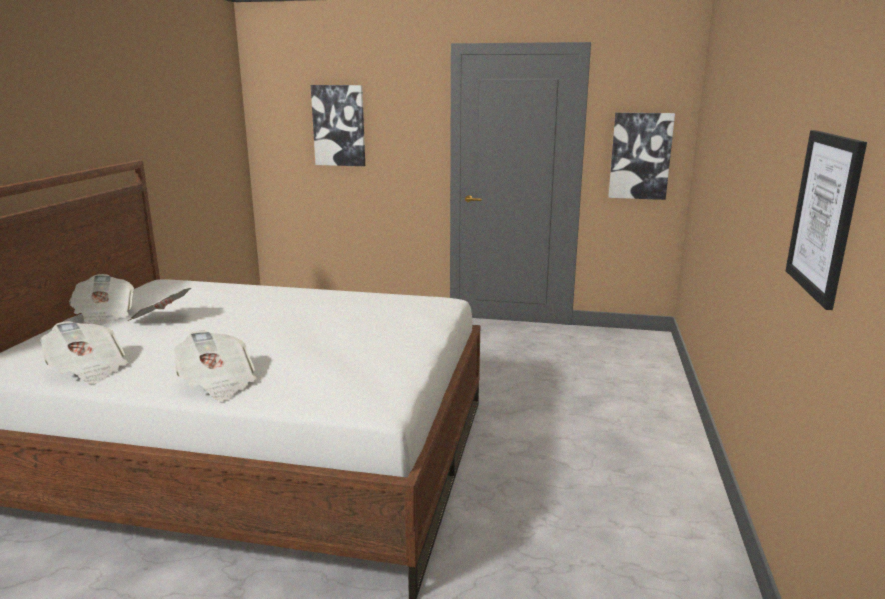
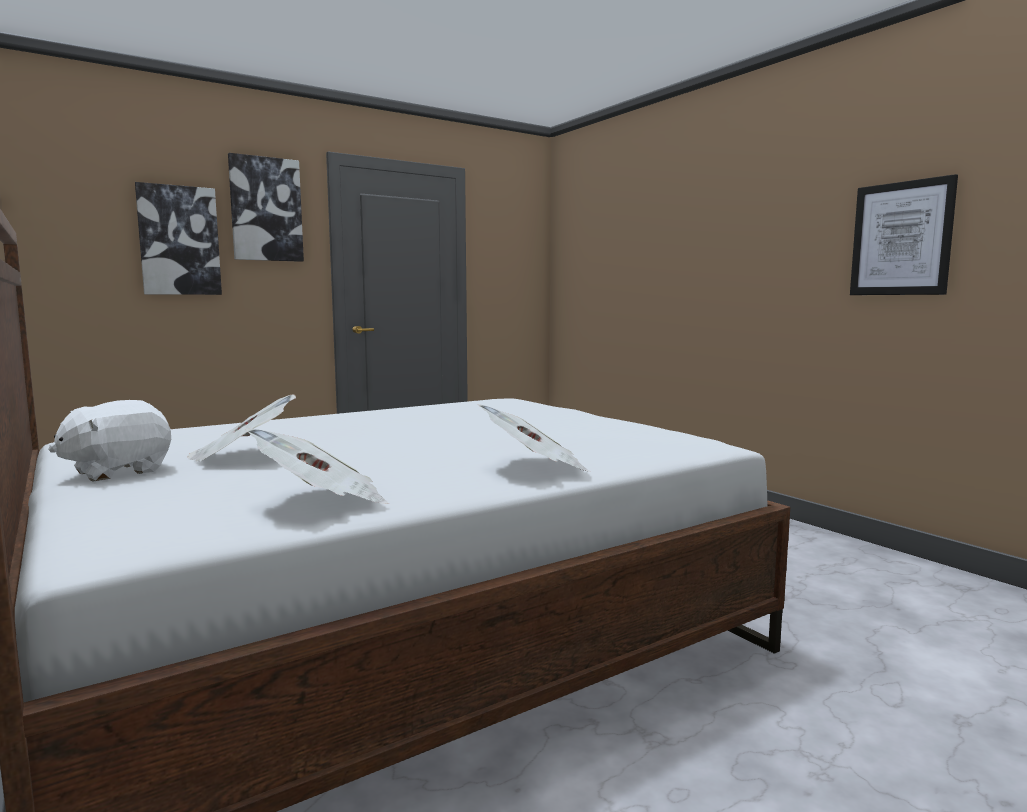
camera: 45 degrees left, 10 degrees down
newspaper [69,274,134,325] -> white plush toy [48,400,171,482]
picture [608,113,675,200] -> picture moved to [228,153,304,262]

